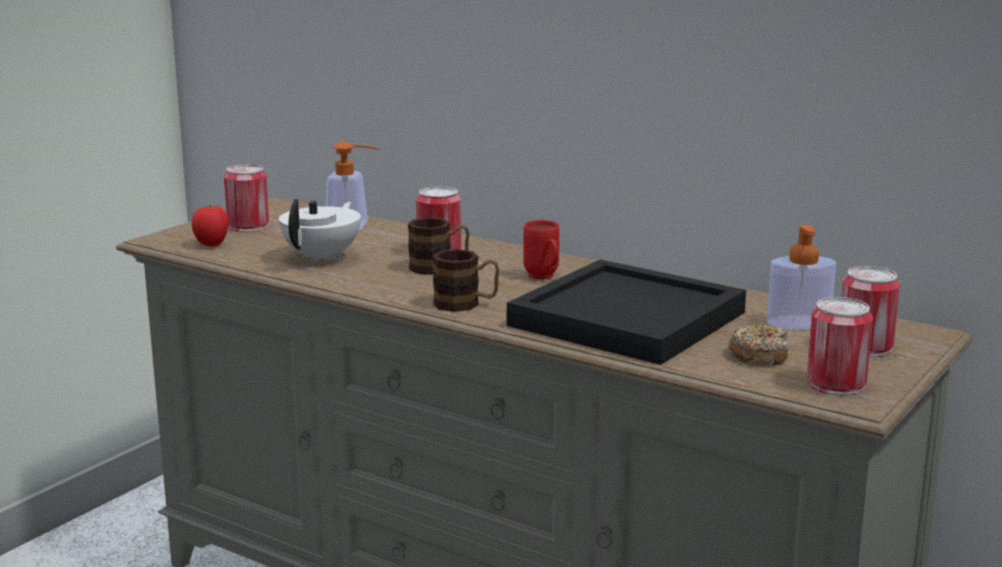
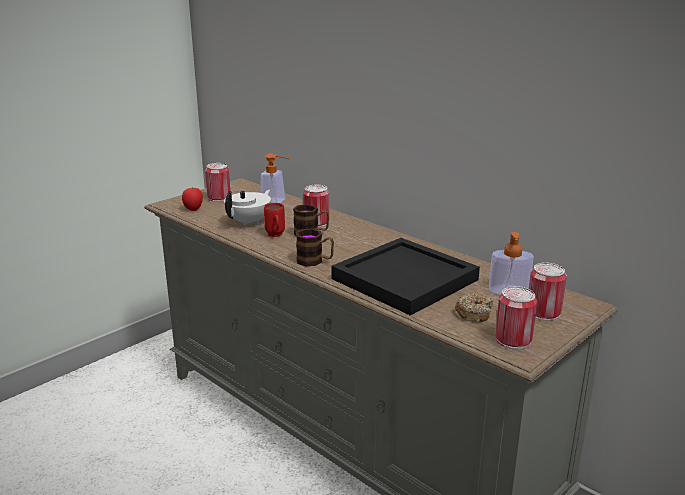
camera: 10 degrees right, 5 degrees up
red mug [523,220,559,279] -> red mug moved to [264,203,285,237]

